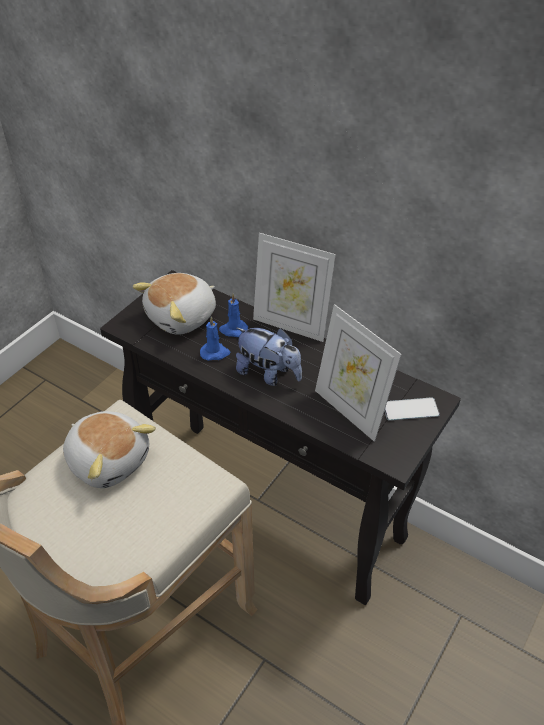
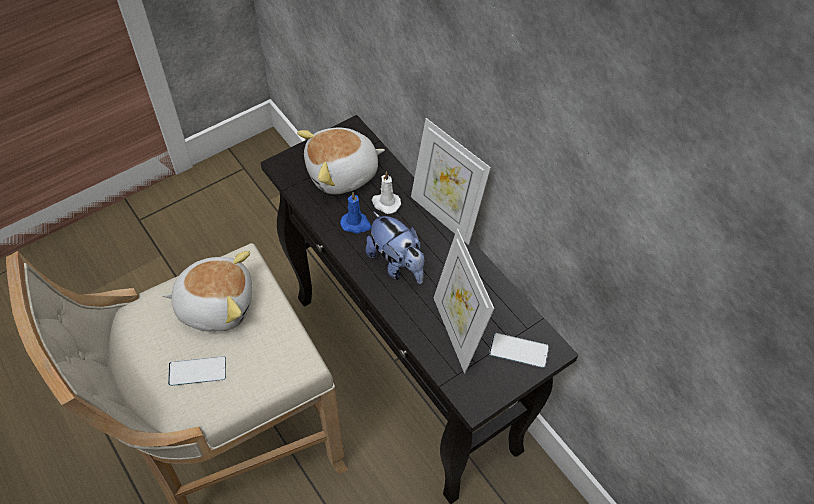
camera: 20 degrees right, 10 degrees up
plush toy [63,411,156,488] -> plush toy turned 60 degrees counterclockwise [162,251,252,332]
blue candle [219,294,248,337] -> white candle [372,171,401,214]
none -> phone [168,356,226,386]

